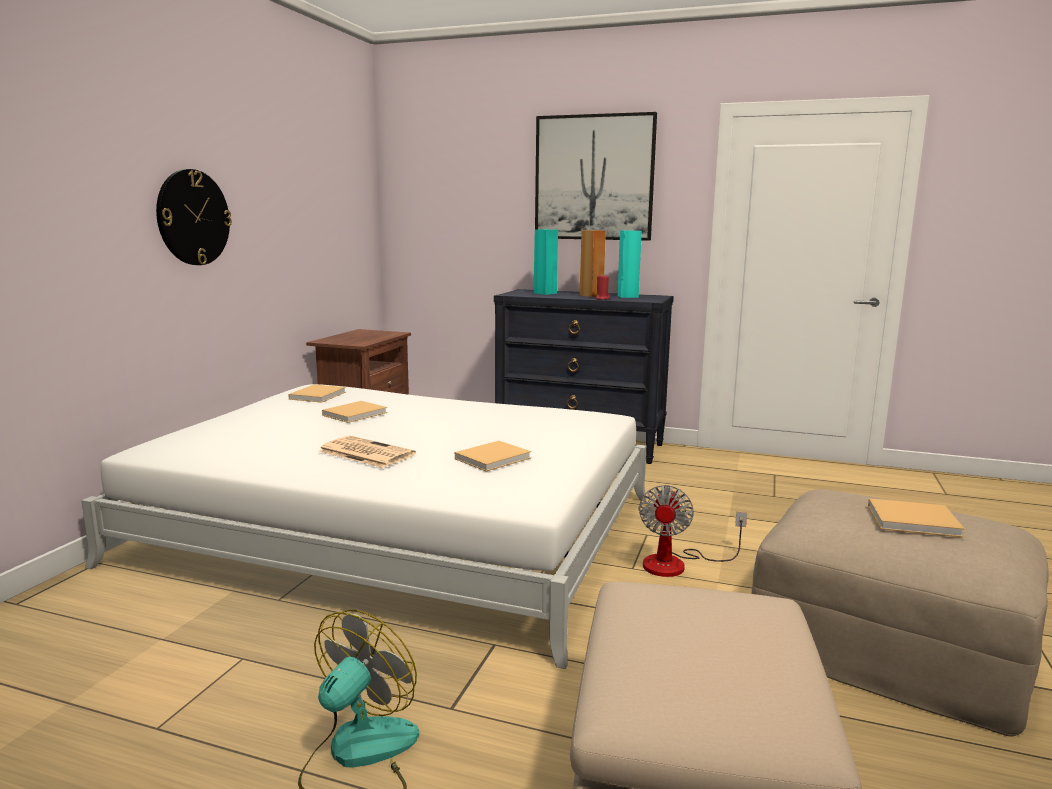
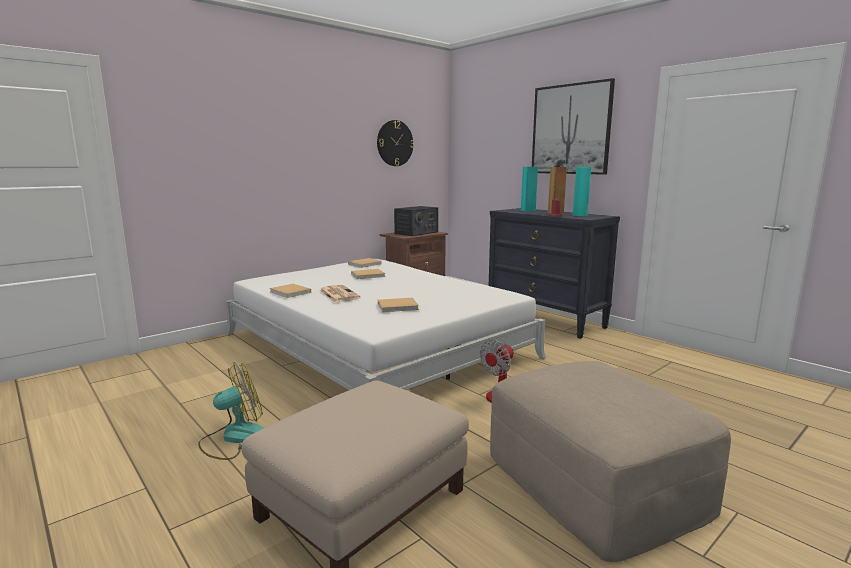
camera: 30 degrees right, 0 degrees up
wall clock [156,169,232,265] -> wall clock moved to [377,120,414,166]
beige book [868,498,964,537] -> beige book moved to [270,284,311,298]
none -> radio [394,206,438,236]

